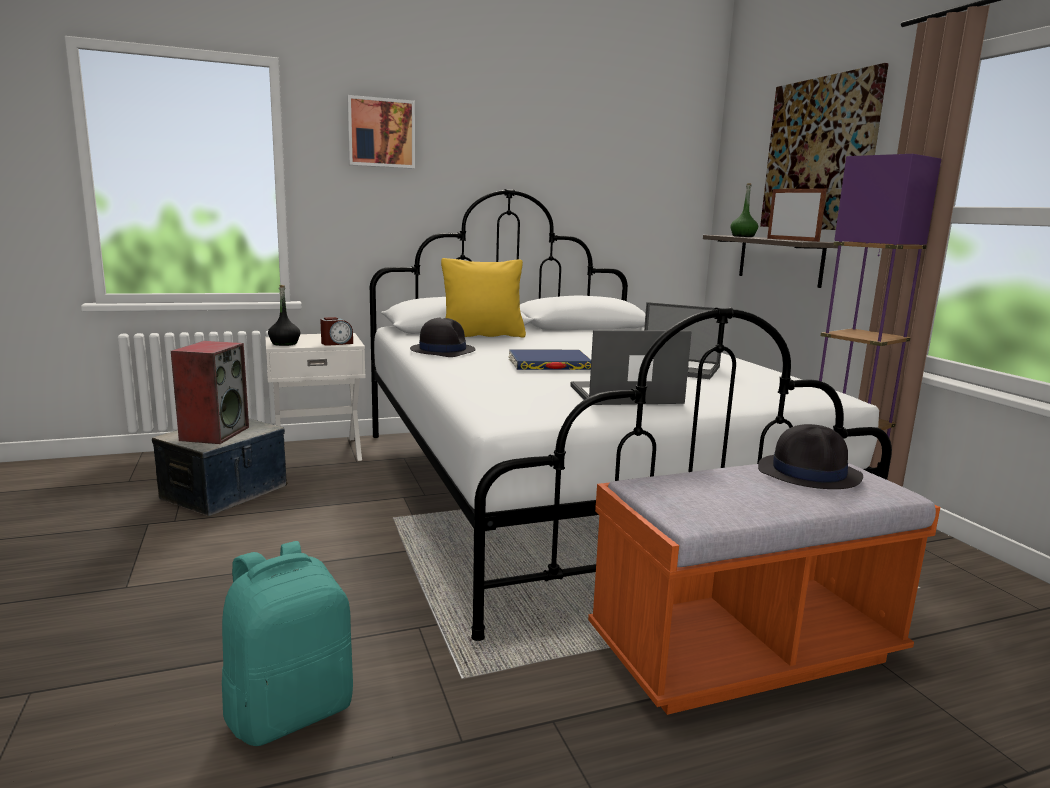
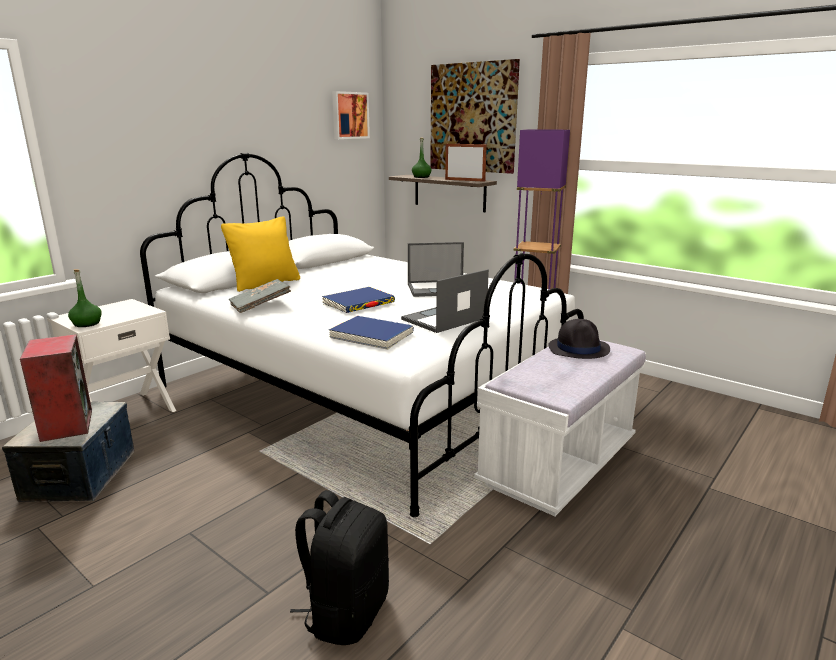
camera: 30 degrees left, 5 degrees up
turquoise backpack [222,541,353,746] -> black backpack [290,490,389,645]
black bottle [268,285,300,346] -> green bottle [68,269,102,327]
alarm clock [320,317,353,346] -> none
picture [347,95,415,169] -> picture moved to [332,91,370,139]
black hat [410,318,476,357] -> grey book [229,279,291,313]
orange bench [588,463,940,715] -> white bench [474,340,646,516]
none -> blue book [329,316,414,350]

